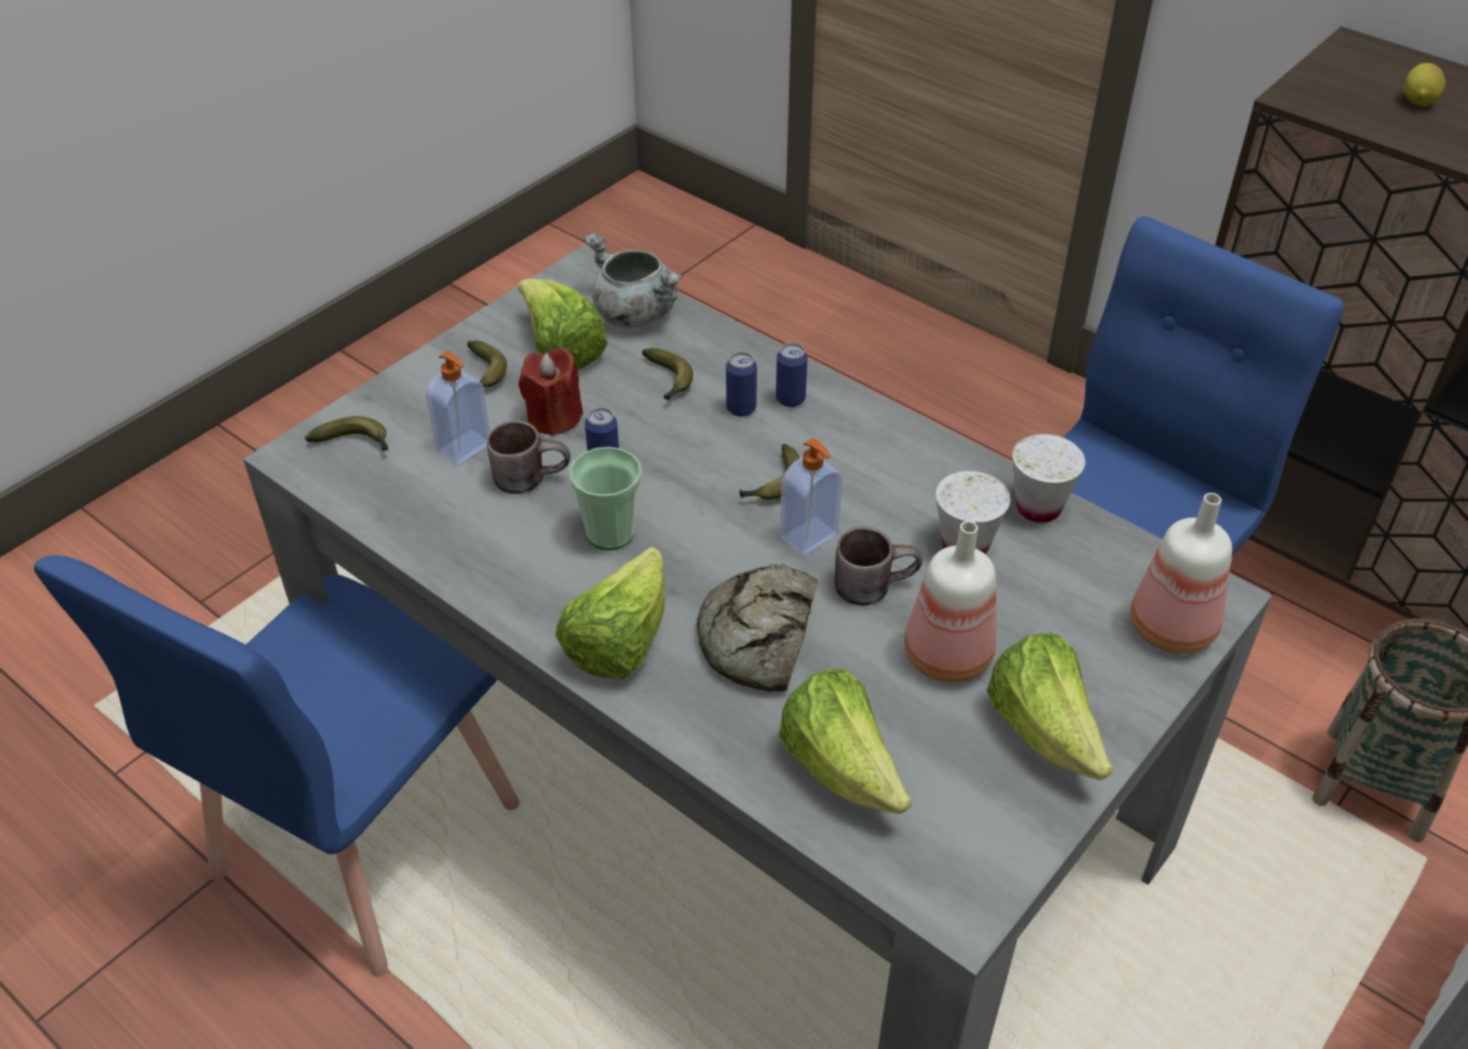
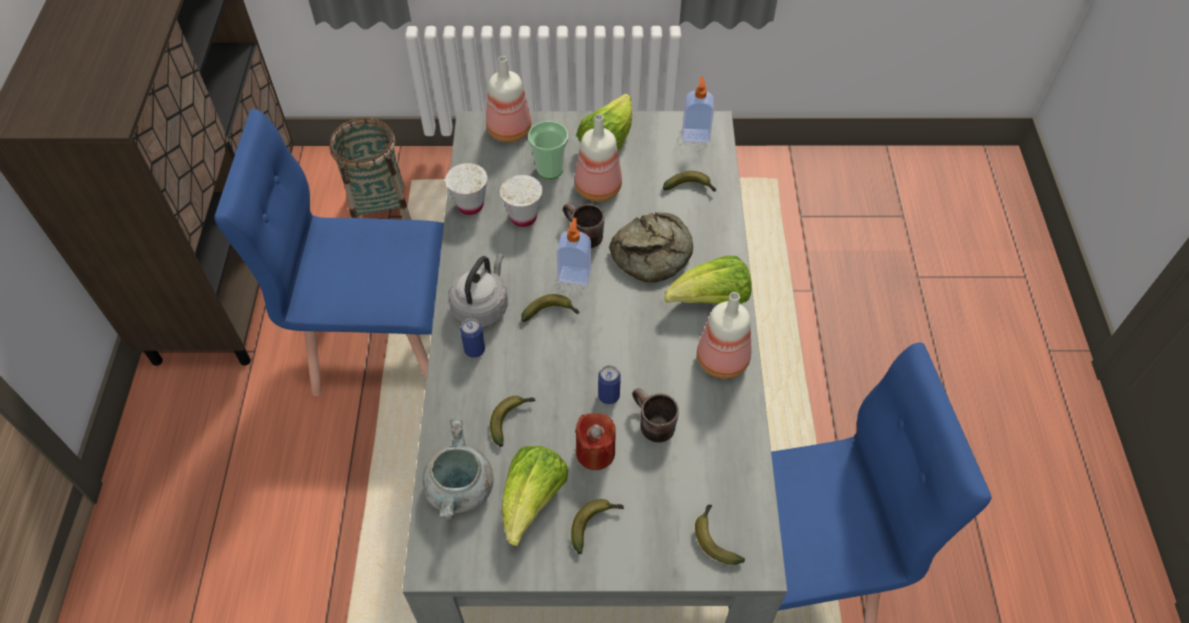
camera: 130 degrees left, 10 degrees up
soap dispenser [426,351,490,466] -> soap dispenser moved to [683,77,714,142]
cup [569,447,642,550] -> cup moved to [528,121,568,179]
can [726,352,757,417] -> none
lettuce [779,669,912,814] -> banana [663,171,716,192]
lemon [1403,63,1445,106] -> none
none -> grey kettle [449,254,508,327]
none -> bottle [697,292,751,379]

